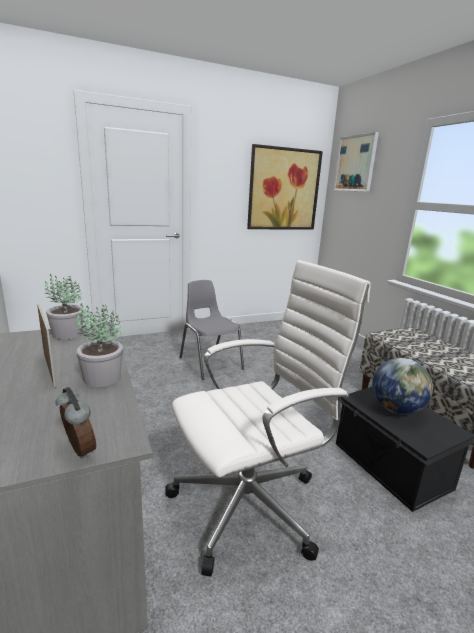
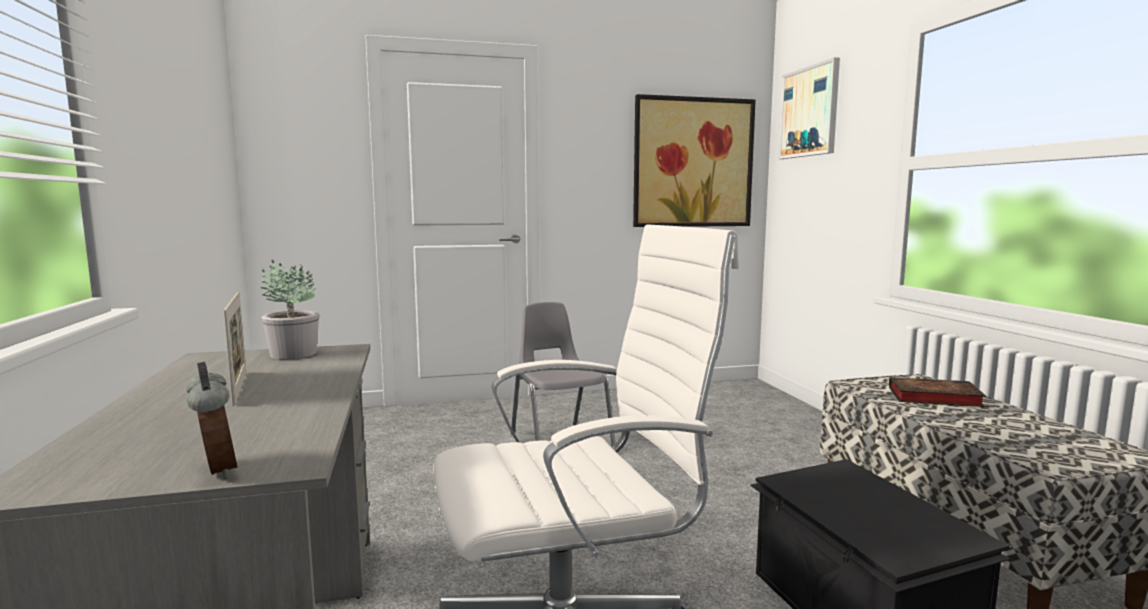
camera: 10 degrees right, 10 degrees down
potted plant [75,303,123,387] -> none
globe [372,358,433,415] -> none
none -> book [889,377,986,407]

